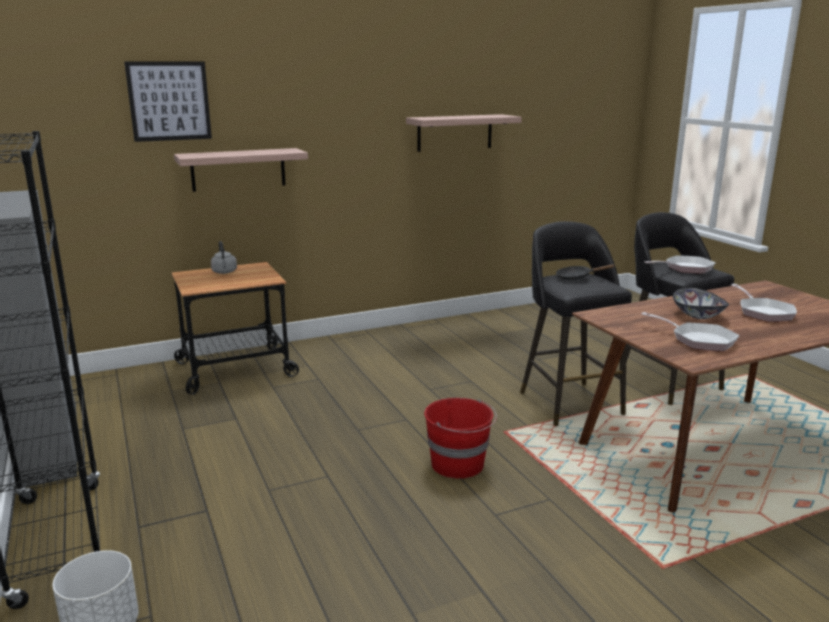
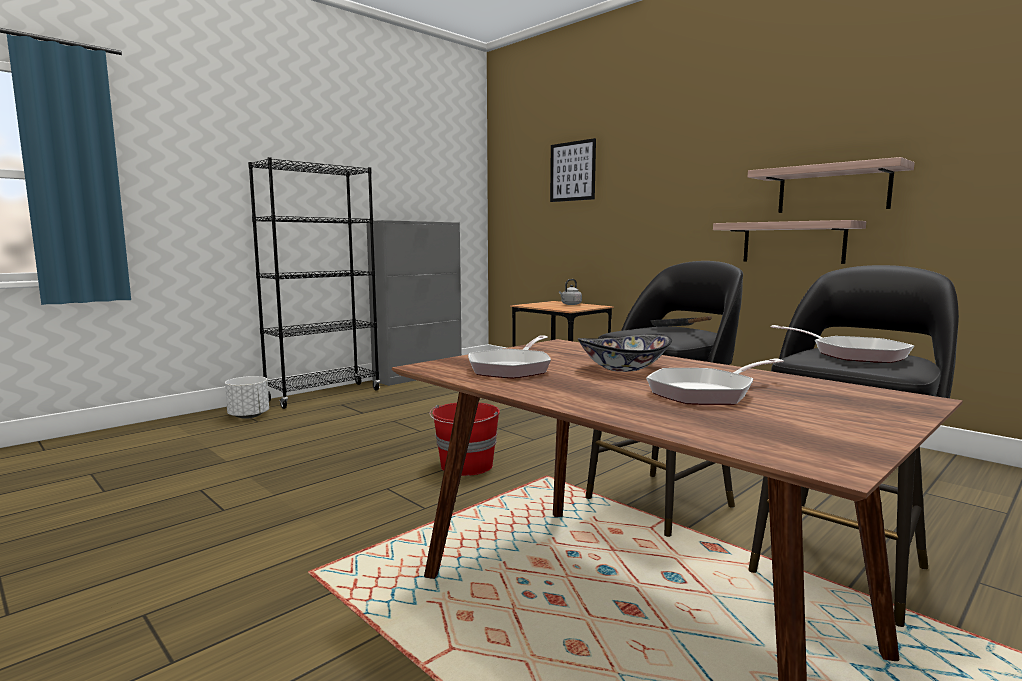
camera: 70 degrees right, 10 degrees down
shelf [174,148,308,192] -> shelf moved to [713,220,866,264]

